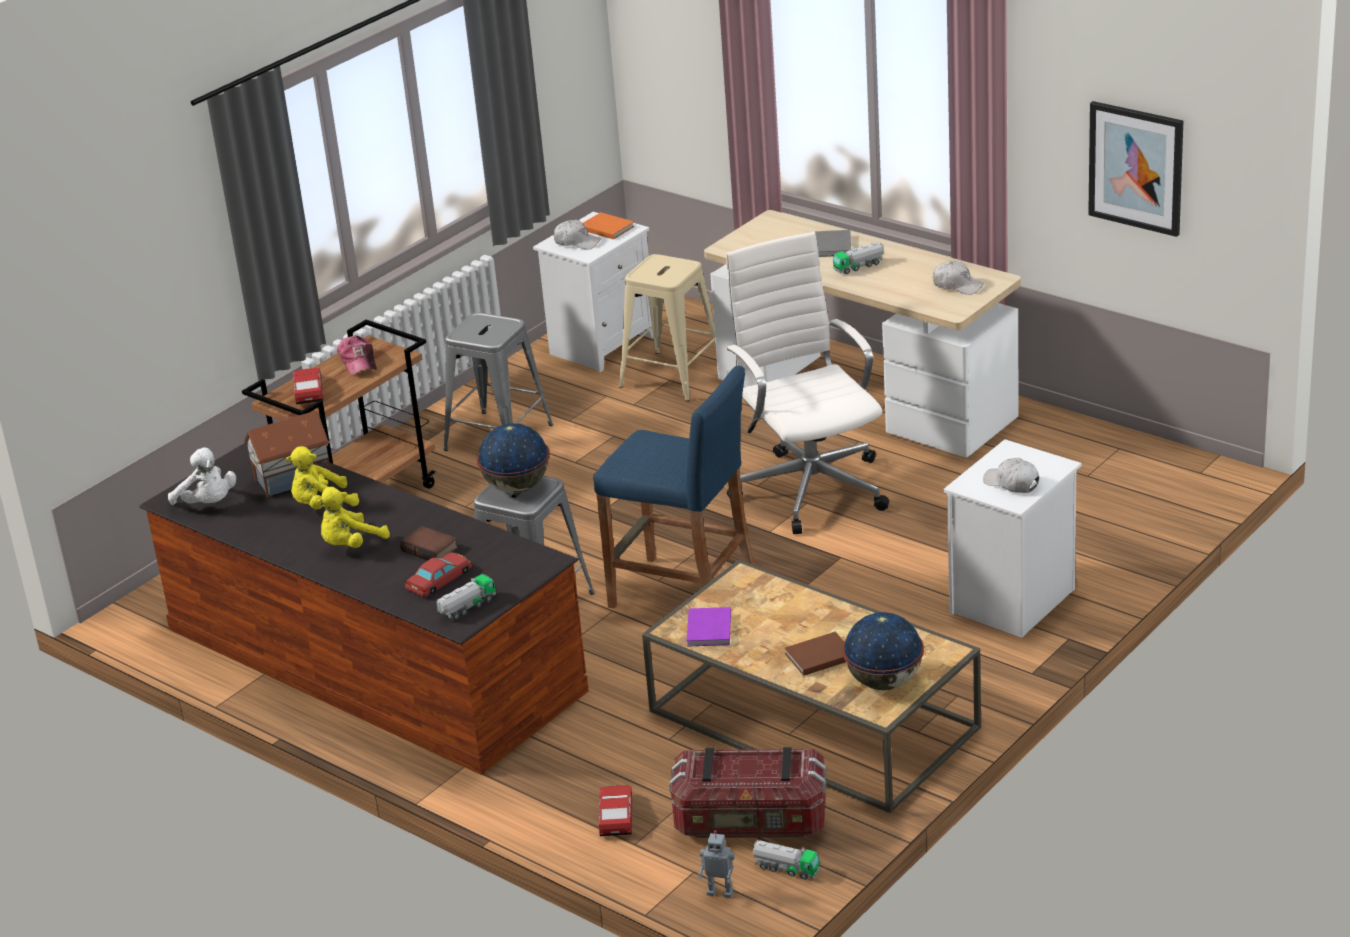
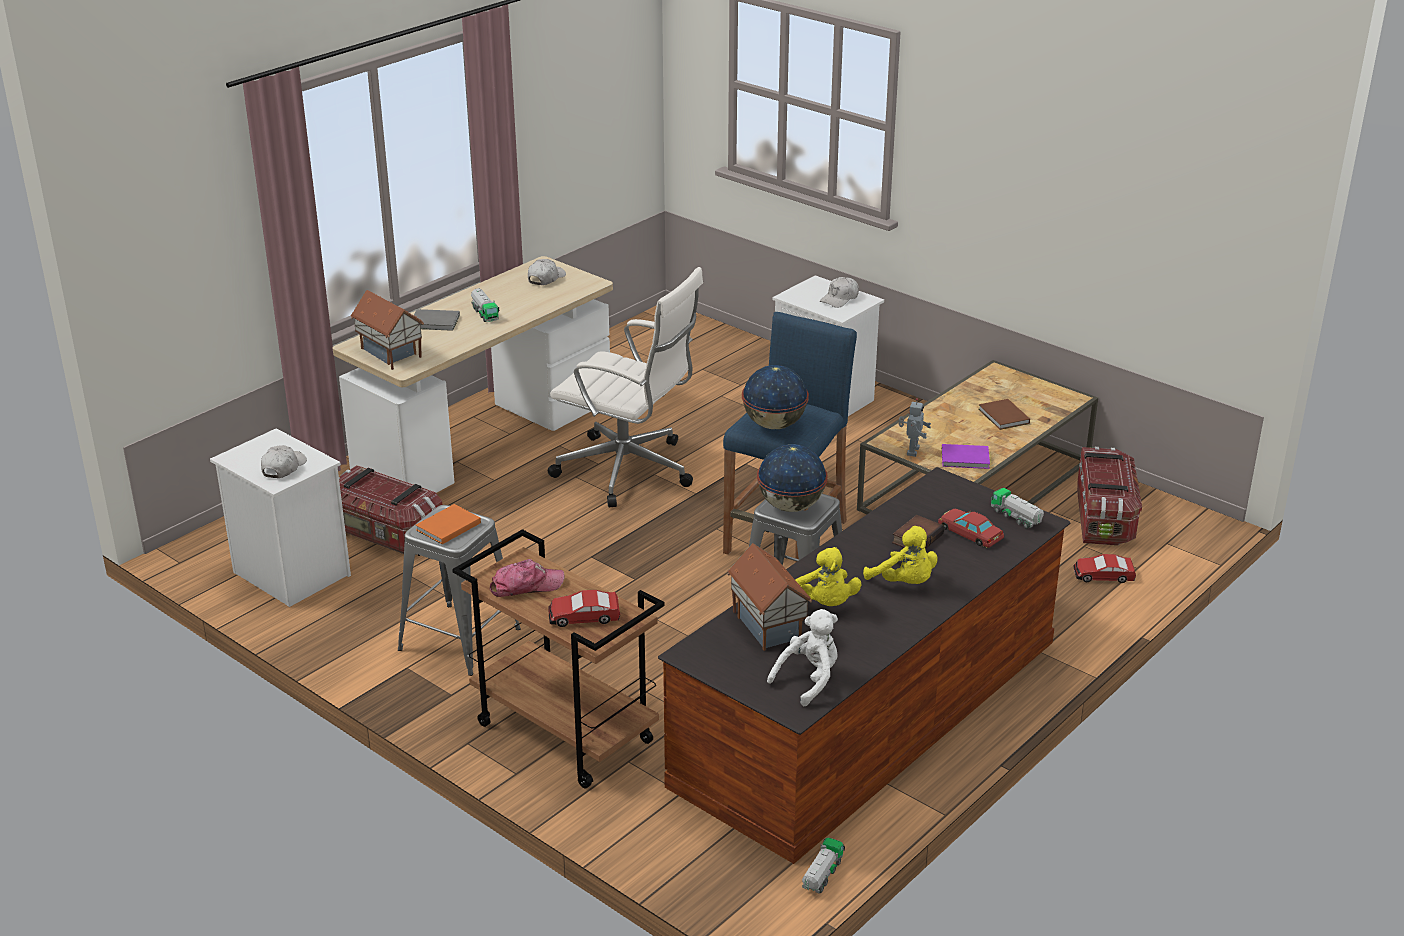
camera: 90 degrees left, 0 degrees up
orange book [583,212,635,239] -> orange book moved to [416,504,481,544]
beige stool [619,254,716,401] -> storage box [339,465,442,554]
toy robot [698,830,735,898] -> toy robot moved to [899,398,931,457]
white office chair [726,232,889,534] -> white office chair turned 135 degrees counterclockwise [548,267,703,507]
toy truck [753,840,820,880] -> toy truck moved to [802,837,845,894]
globe [842,612,924,690] -> globe moved to [742,365,809,429]
picture [1088,101,1183,237] -> none
none -> toy house [350,290,424,370]

